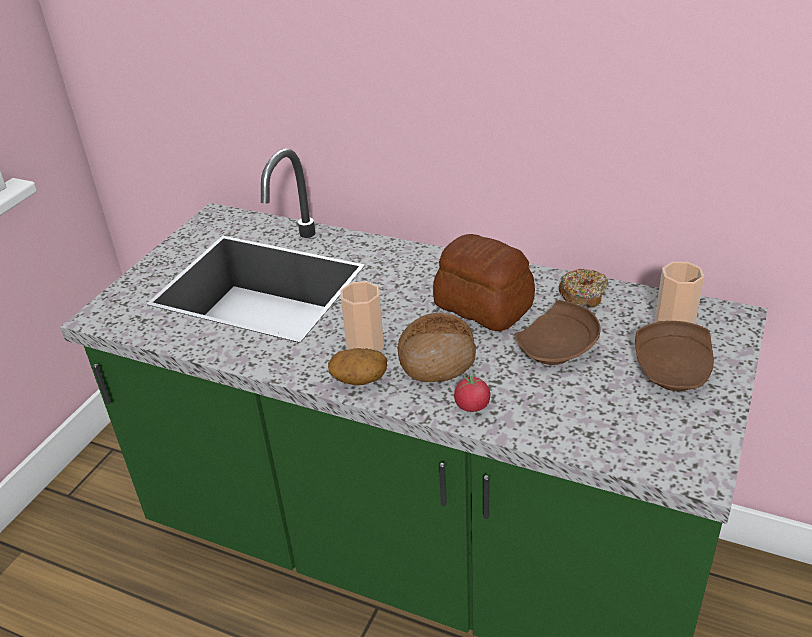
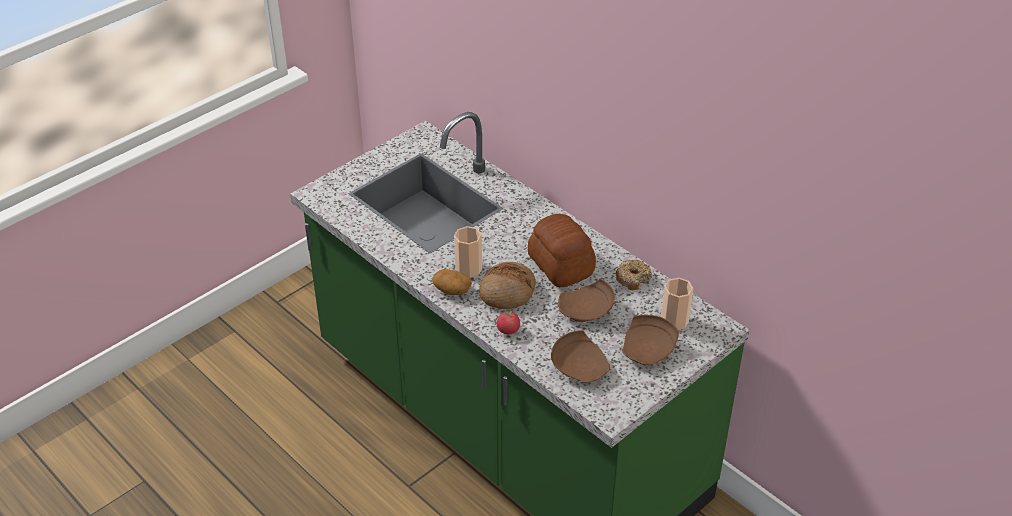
camera: 20 degrees right, 5 degrees up
none -> brown plate [551,330,610,383]

